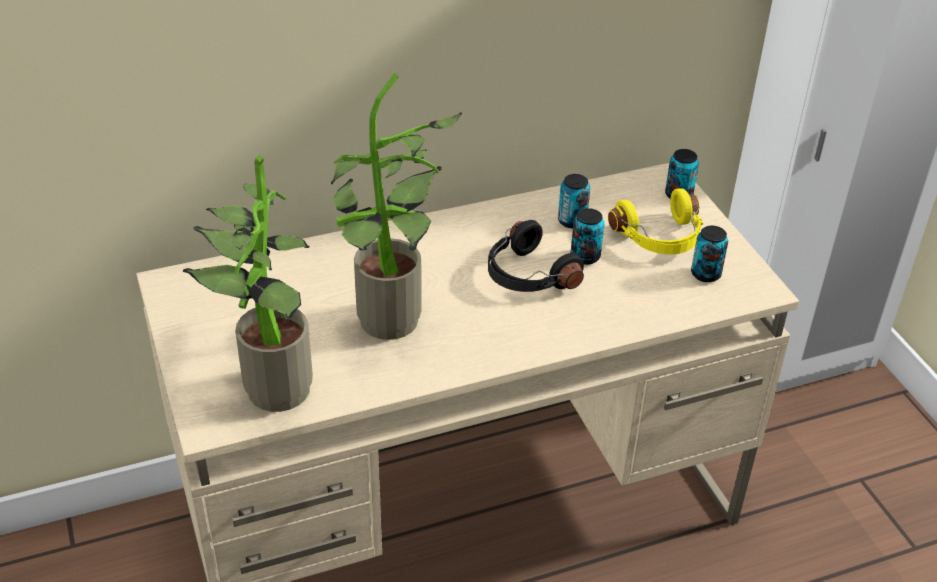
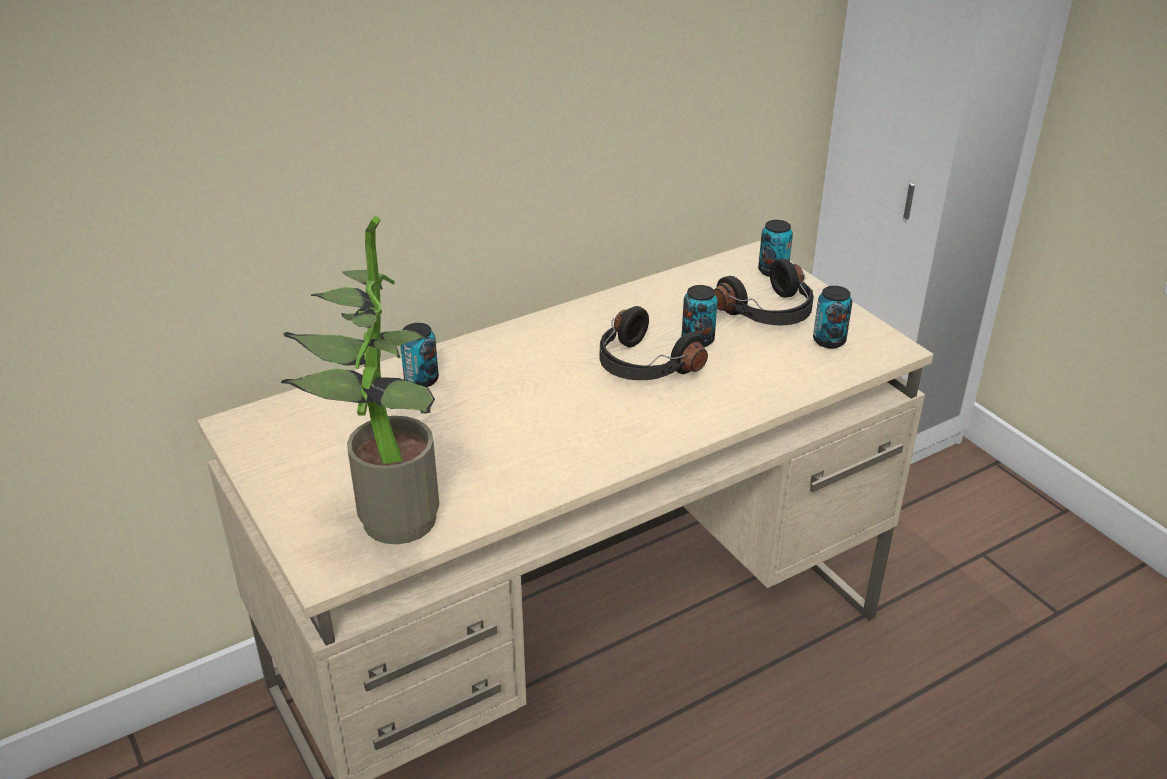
camera: 10 degrees left, 5 degrees down
potted plant [331,73,462,340] -> none
can [558,174,590,228] -> can moved to [400,323,439,387]
yellow headphones [608,188,703,255] -> black headphones [714,259,814,325]

